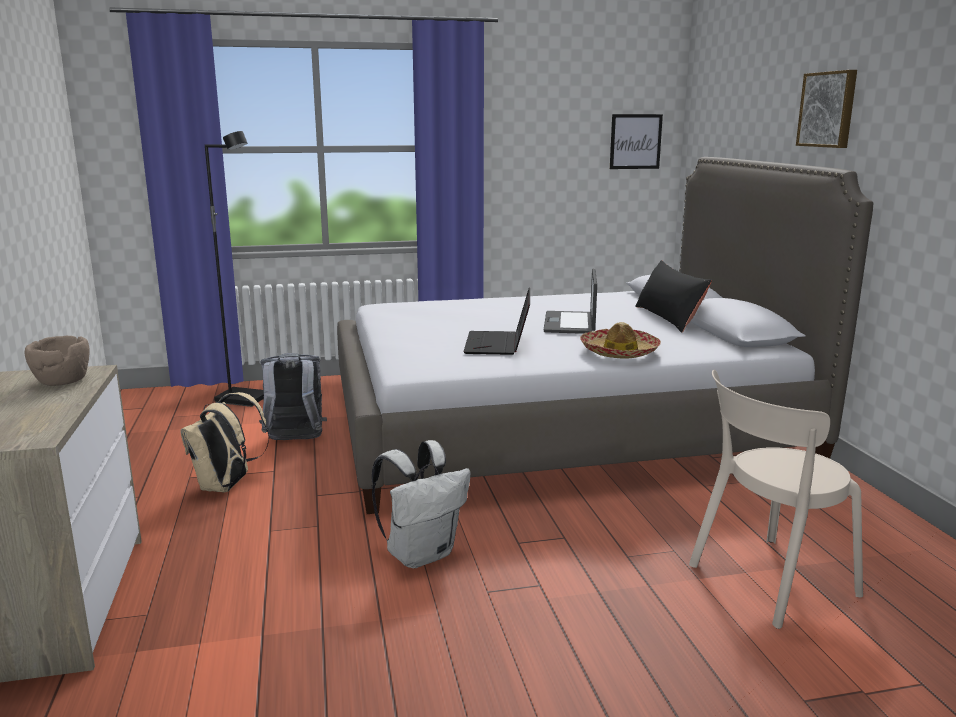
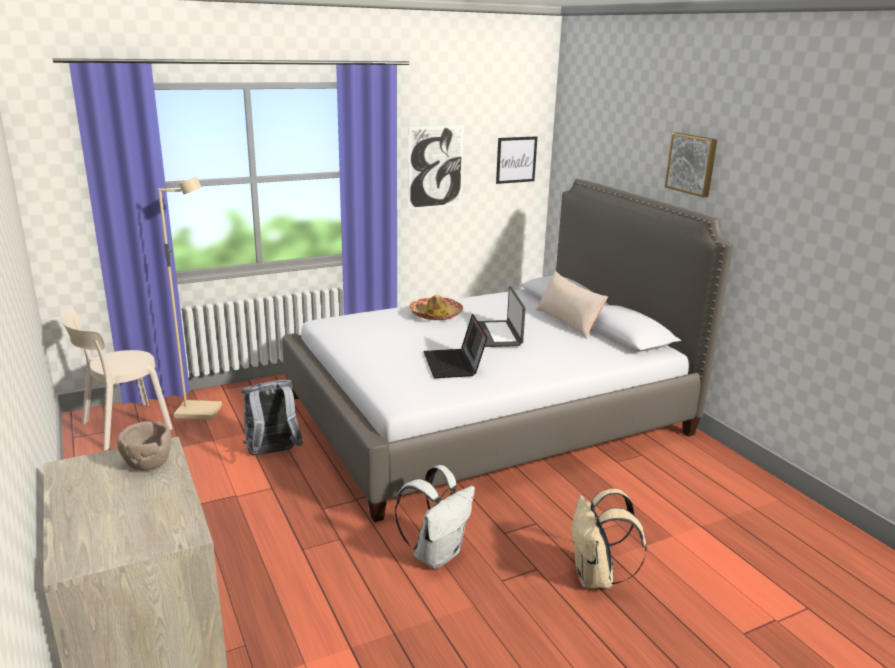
camera: 15 degrees left, 5 degrees up
beige backpack [180,392,270,493] -> beige backpack moved to [571,489,647,589]
black floor lamp [205,131,264,407] -> beige floor lamp [158,177,222,420]
hat [580,322,661,359] -> hat moved to [409,295,463,320]
black pillow [635,260,712,333] -> beige pillow [536,271,608,339]
beige chair [689,370,863,629] -> beige chair moved to [60,308,173,451]
none -> picture [408,125,464,210]

